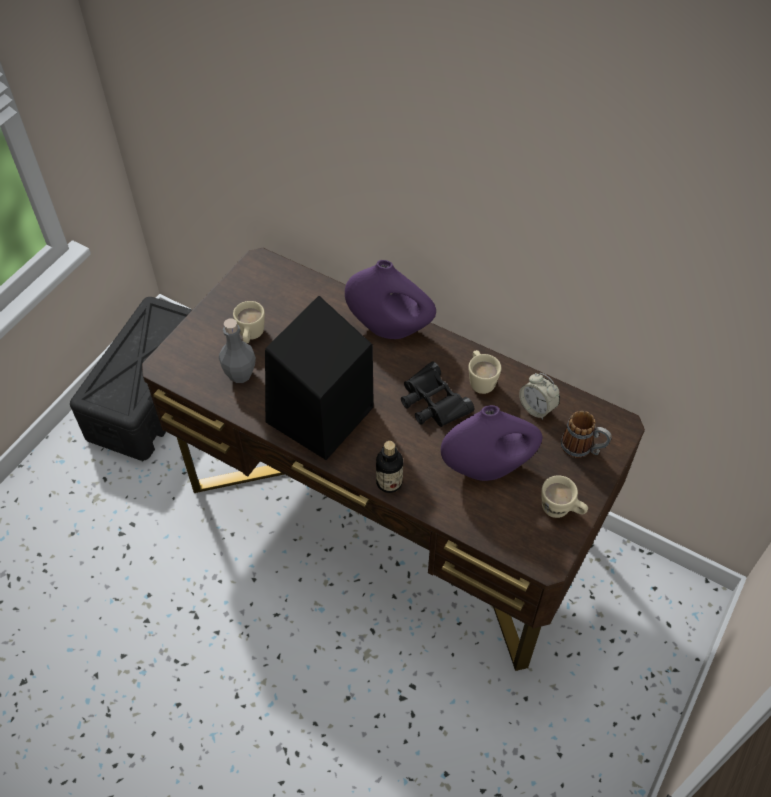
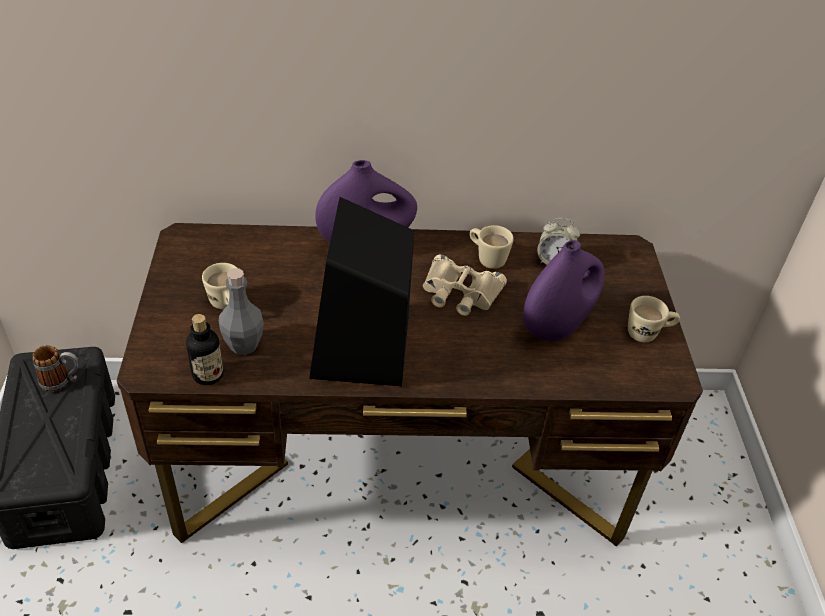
camera: 35 degrees left, 10 degrees down
bottle [376,441,403,493] -> bottle moved to [186,314,223,385]
black binoculars [401,362,474,427] -> beige binoculars [423,254,507,316]
mug [561,411,612,458] -> mug moved to [33,345,79,392]

